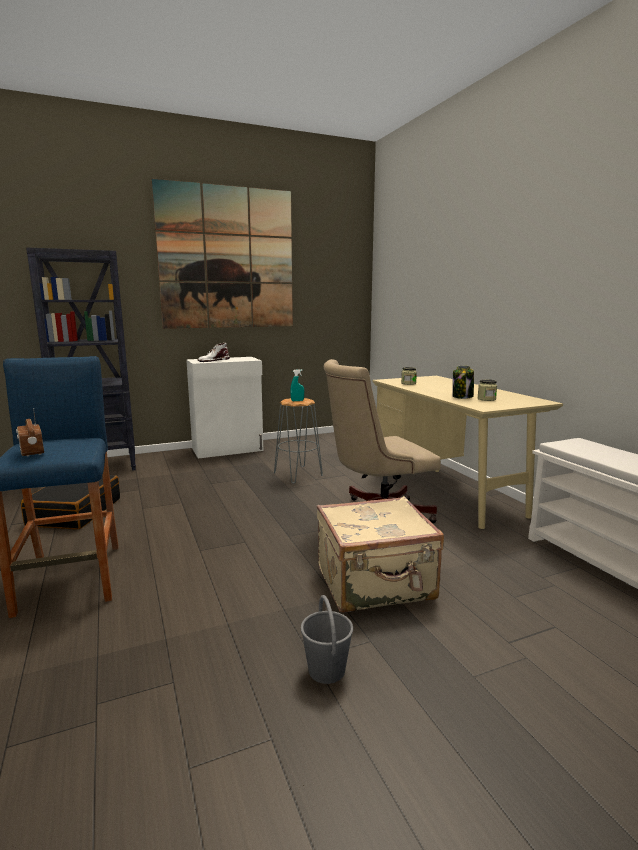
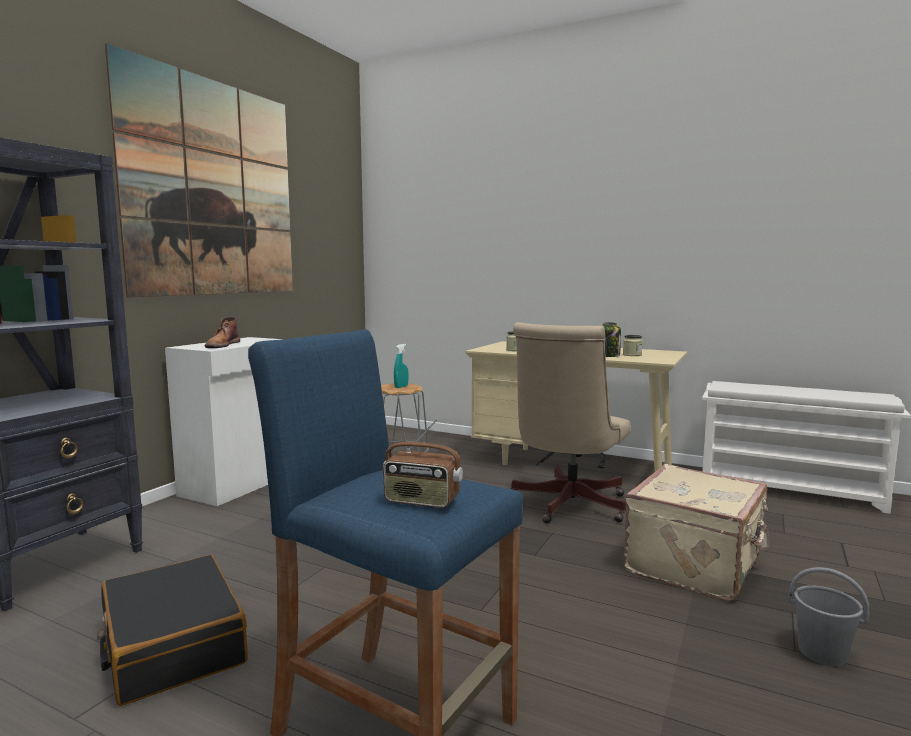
camera: 40 degrees left, 5 degrees down
white boot [198,343,230,362] -> brown boot [205,317,240,348]

